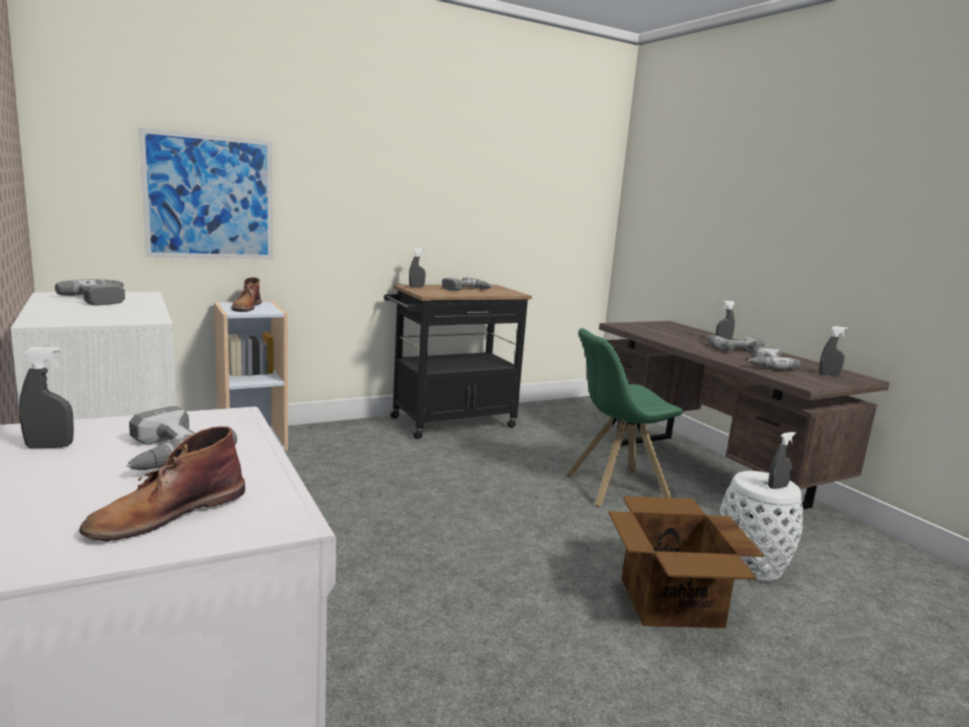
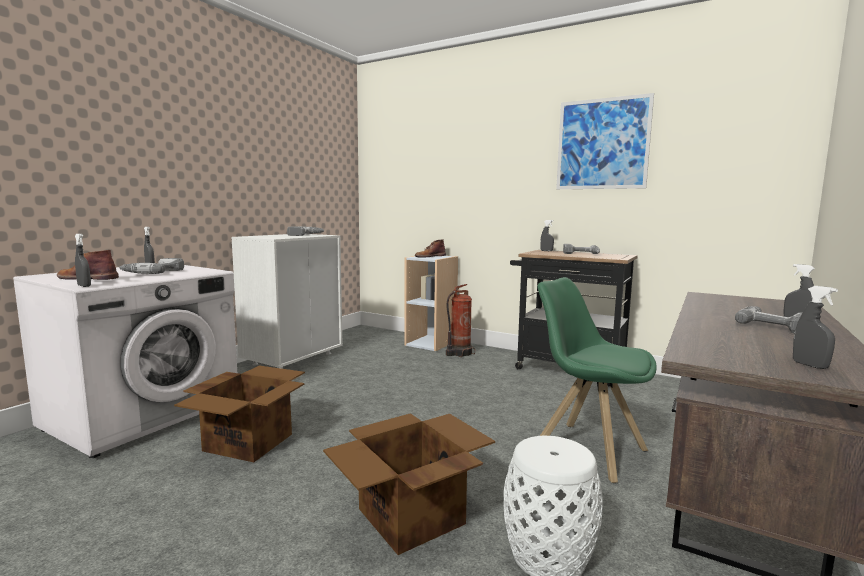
camera: 60 degrees right, 5 degrees down
picture [139,128,273,259] -> picture moved to [556,93,654,189]
power drill [748,346,800,370] -> none
grey spray bottle [768,432,796,489] -> grey spray bottle moved to [75,234,91,287]
none -> cardboard box [174,366,305,462]
none -> fire extinguisher [446,284,475,357]

